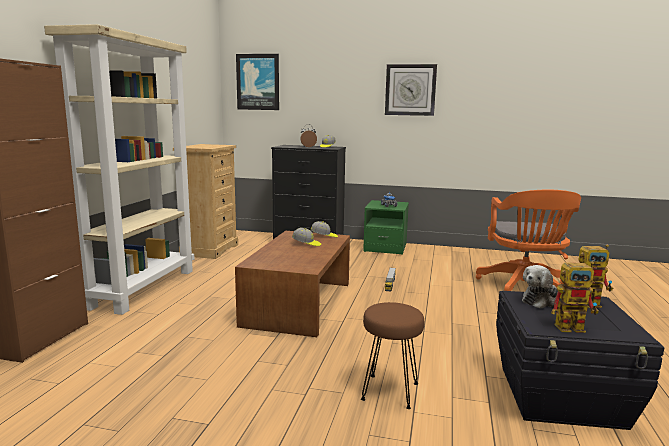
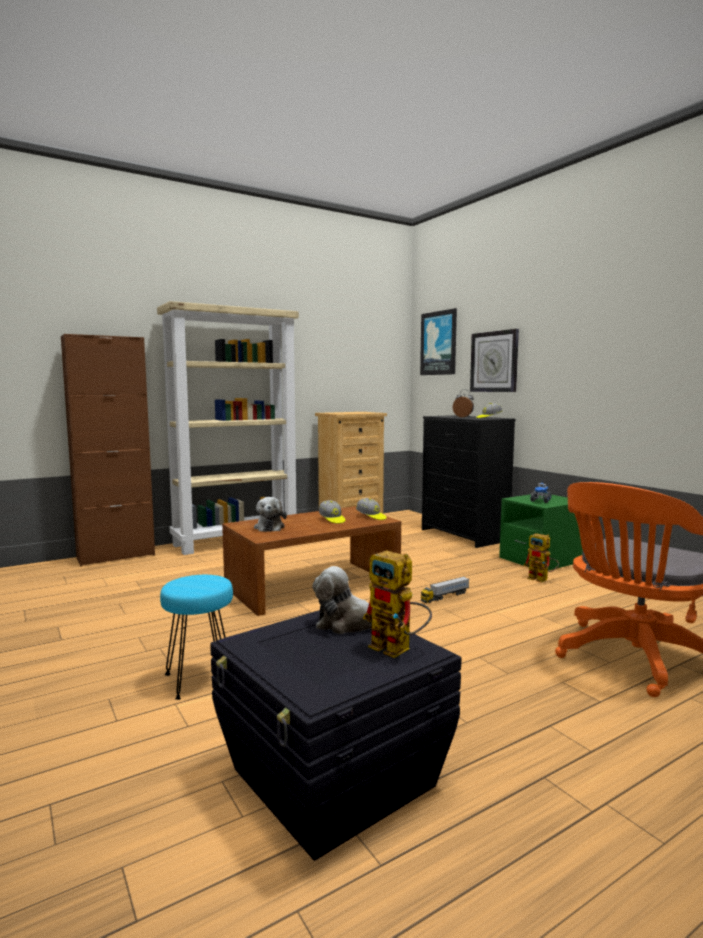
camera: 45 degrees right, 5 degrees down
brown stool [361,302,424,409] -> turquoise stool [160,575,233,700]
wall clock [385,64,437,116] -> wall clock moved to [470,329,519,392]
toy robot [551,262,599,333] -> toy robot moved to [524,533,559,583]
none -> plush toy [254,497,287,532]

